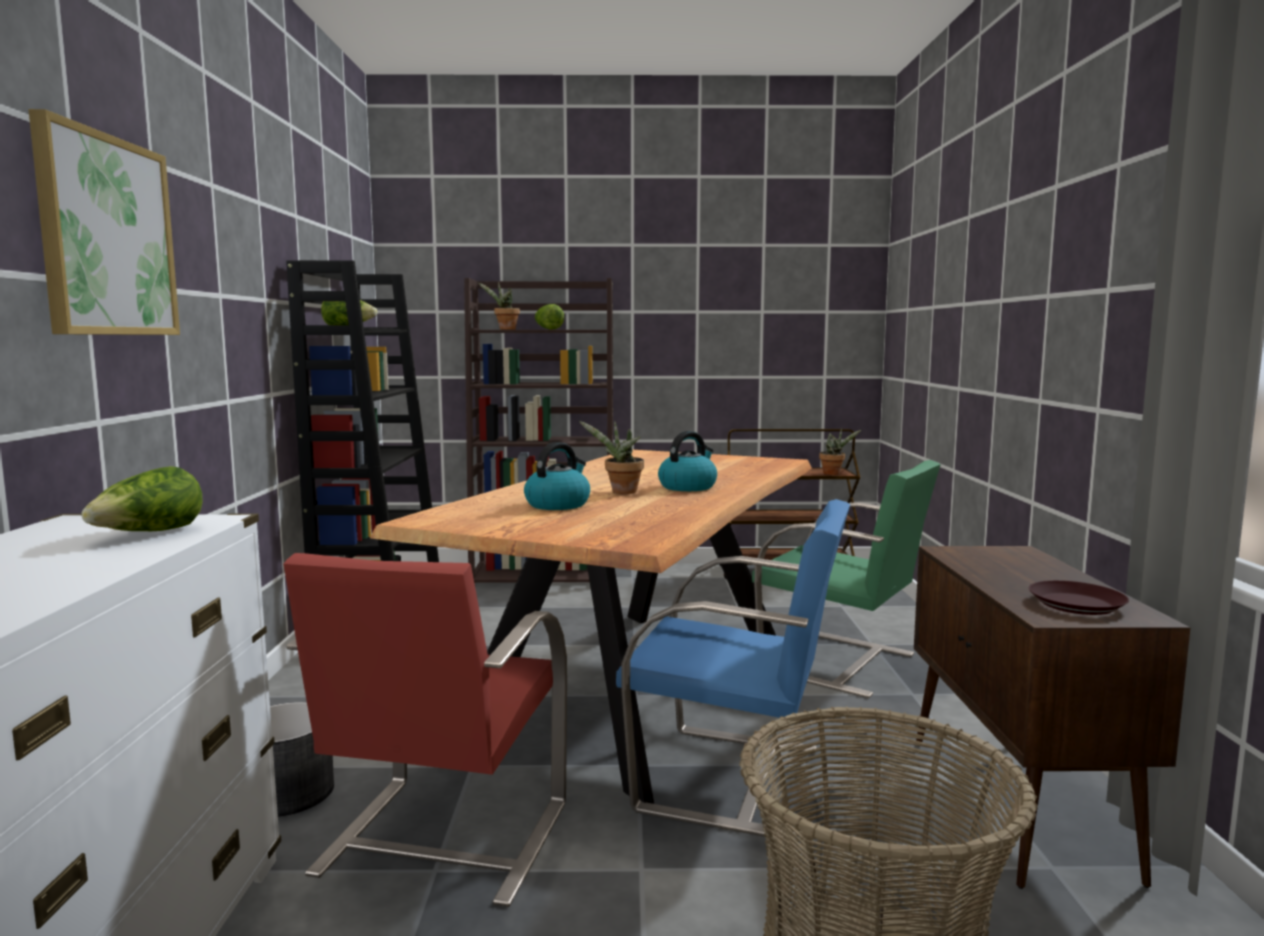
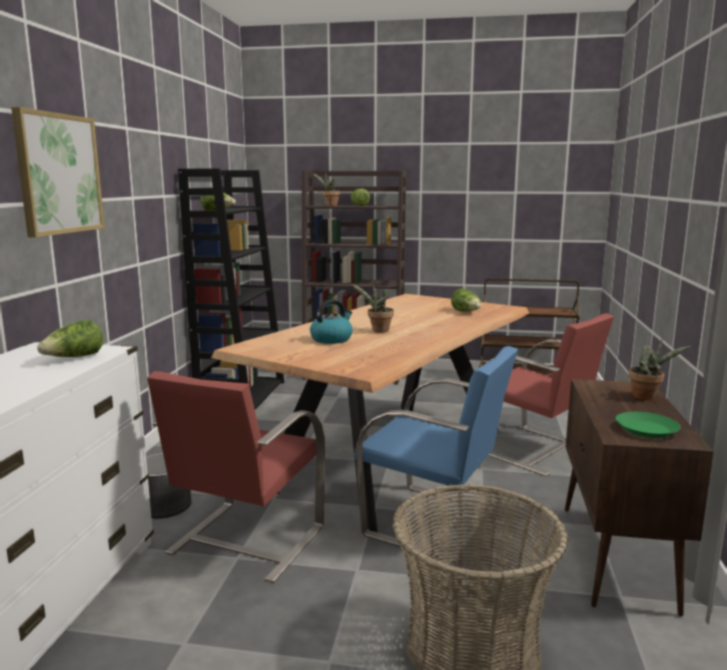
camera: 10 degrees right, 5 degrees up
kettle [658,431,717,491] -> none
green chair [752,460,941,698] -> red chair [487,313,614,476]
potted plant [819,428,861,475] -> potted plant moved to [629,339,691,400]
brown plate [1029,580,1129,615] -> green plate [616,412,681,438]
none -> lettuce [451,288,481,312]

